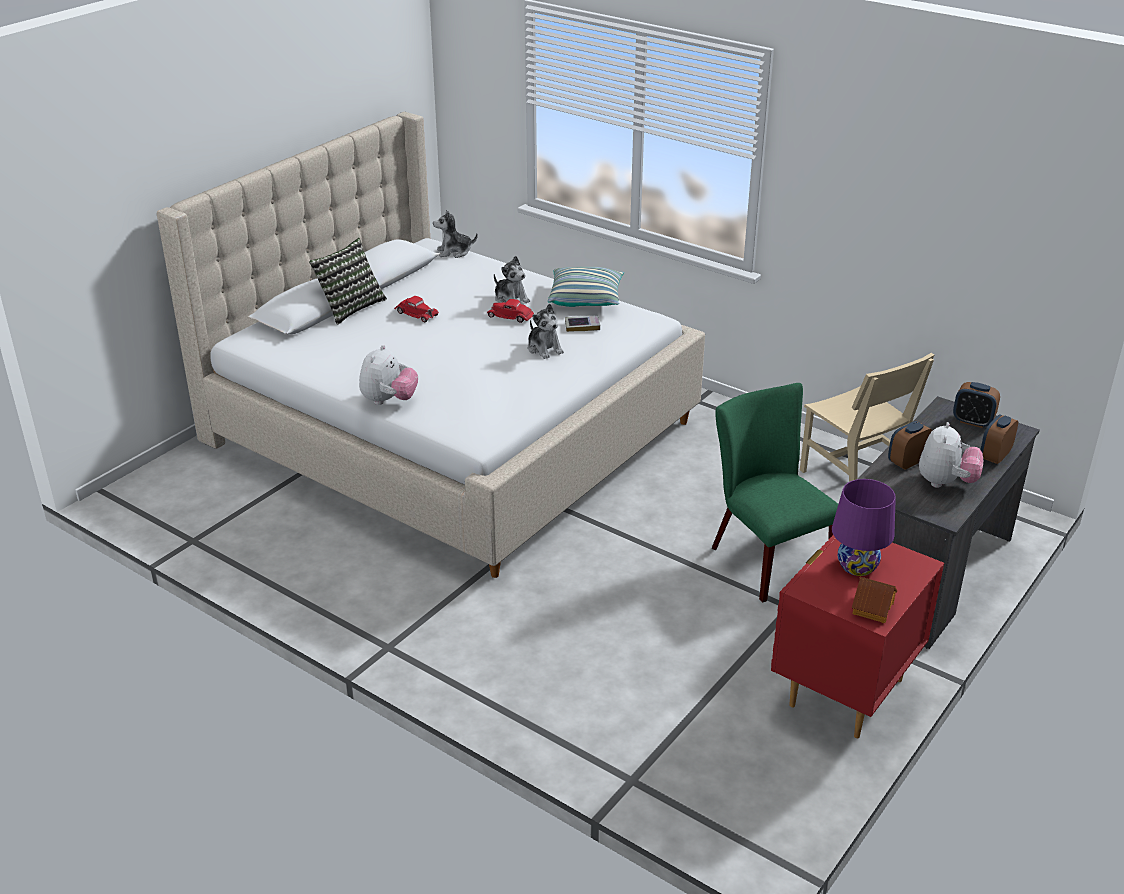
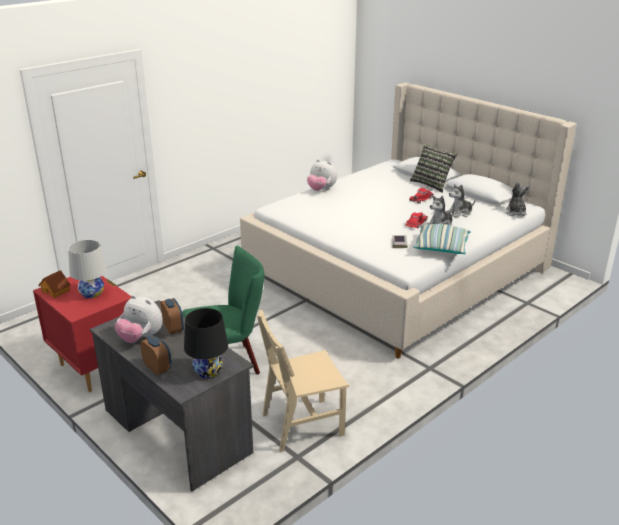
camera: 100 degrees right, 5 degrees down
plush toy [528,304,564,359] -> plush toy moved to [447,184,476,218]
purple table lamp [832,479,896,576] -> white table lamp [68,240,107,298]
alarm clock [953,382,1000,428] -> black table lamp [184,308,228,378]

